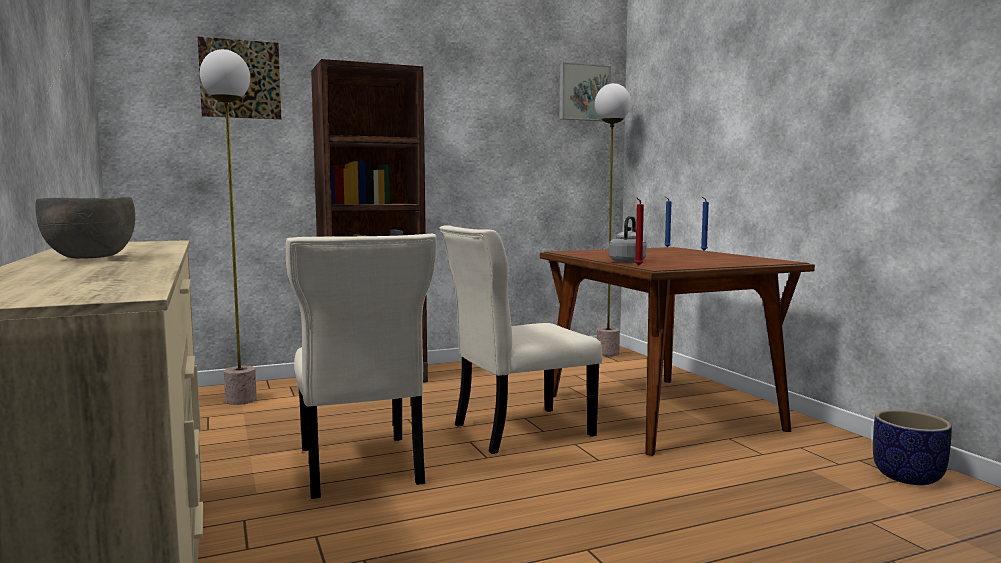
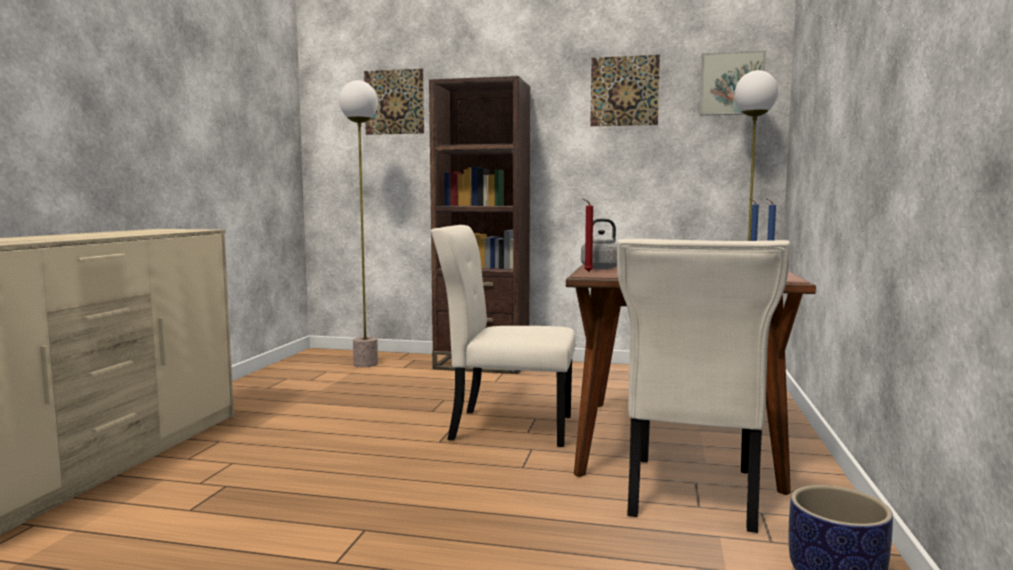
camera: 35 degrees right, 0 degrees up
grey bowl [35,197,135,259] -> none
beige chair [286,234,437,499] -> beige chair moved to [617,239,791,533]
none -> picture [590,55,660,126]

